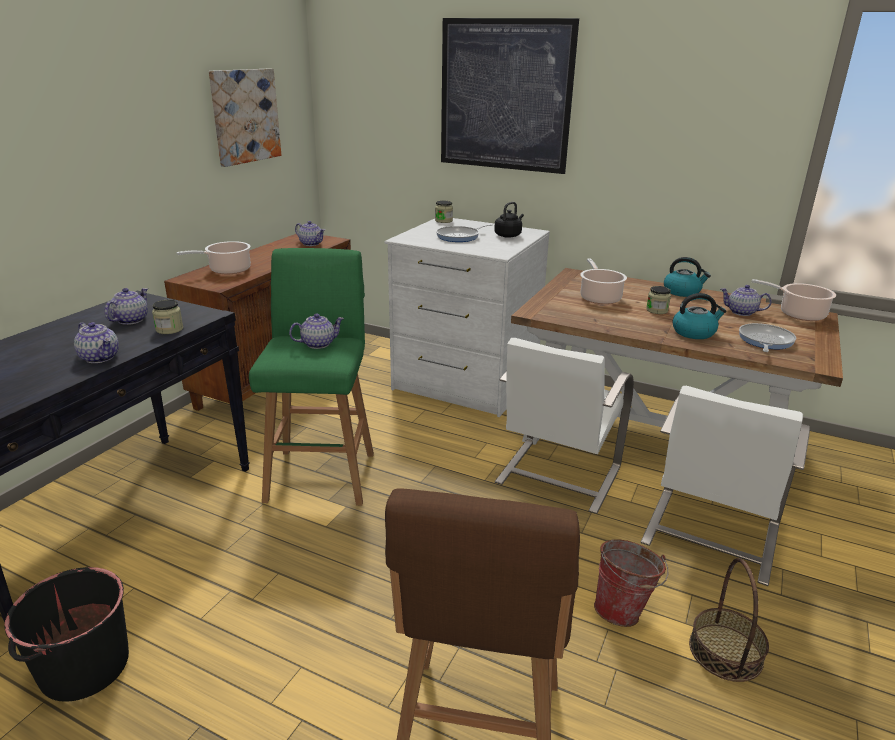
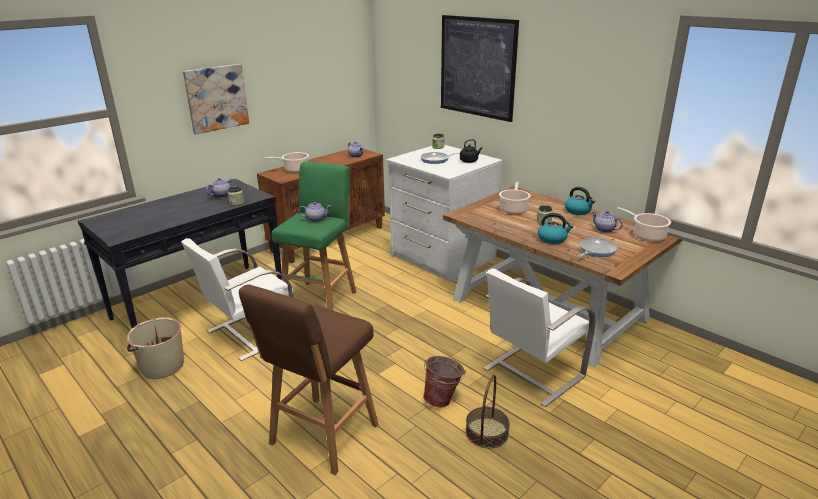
camera: 20 degrees right, 0 degrees up
black bucket [4,567,129,702] -> beige bucket [126,317,184,379]
teapot [74,322,119,363] -> none
picture [209,69,281,167] -> picture moved to [183,64,249,134]
white chair [495,338,634,514] -> white chair moved to [181,238,293,361]

